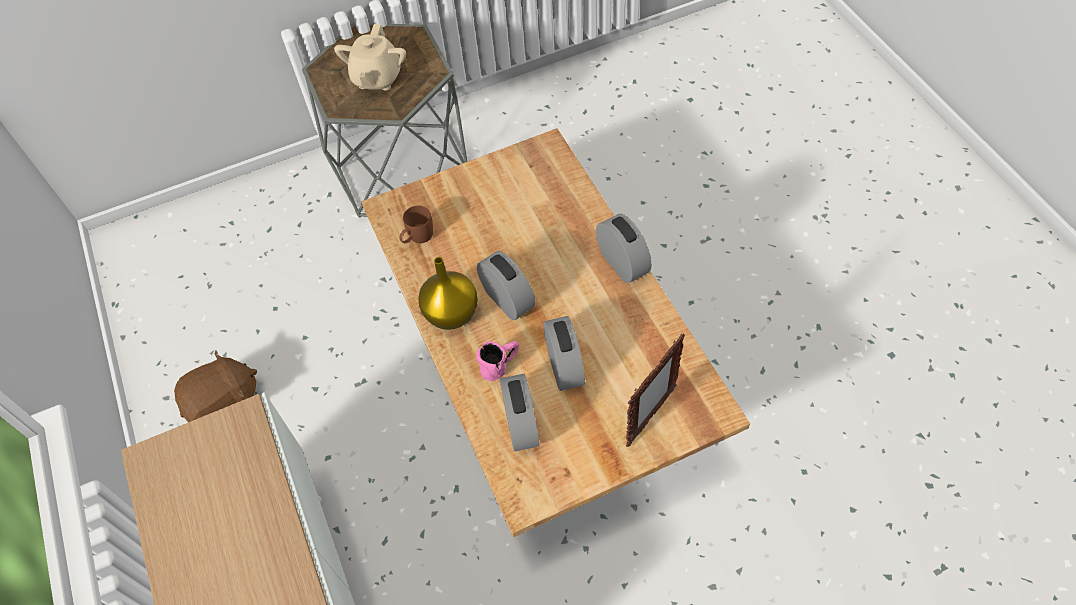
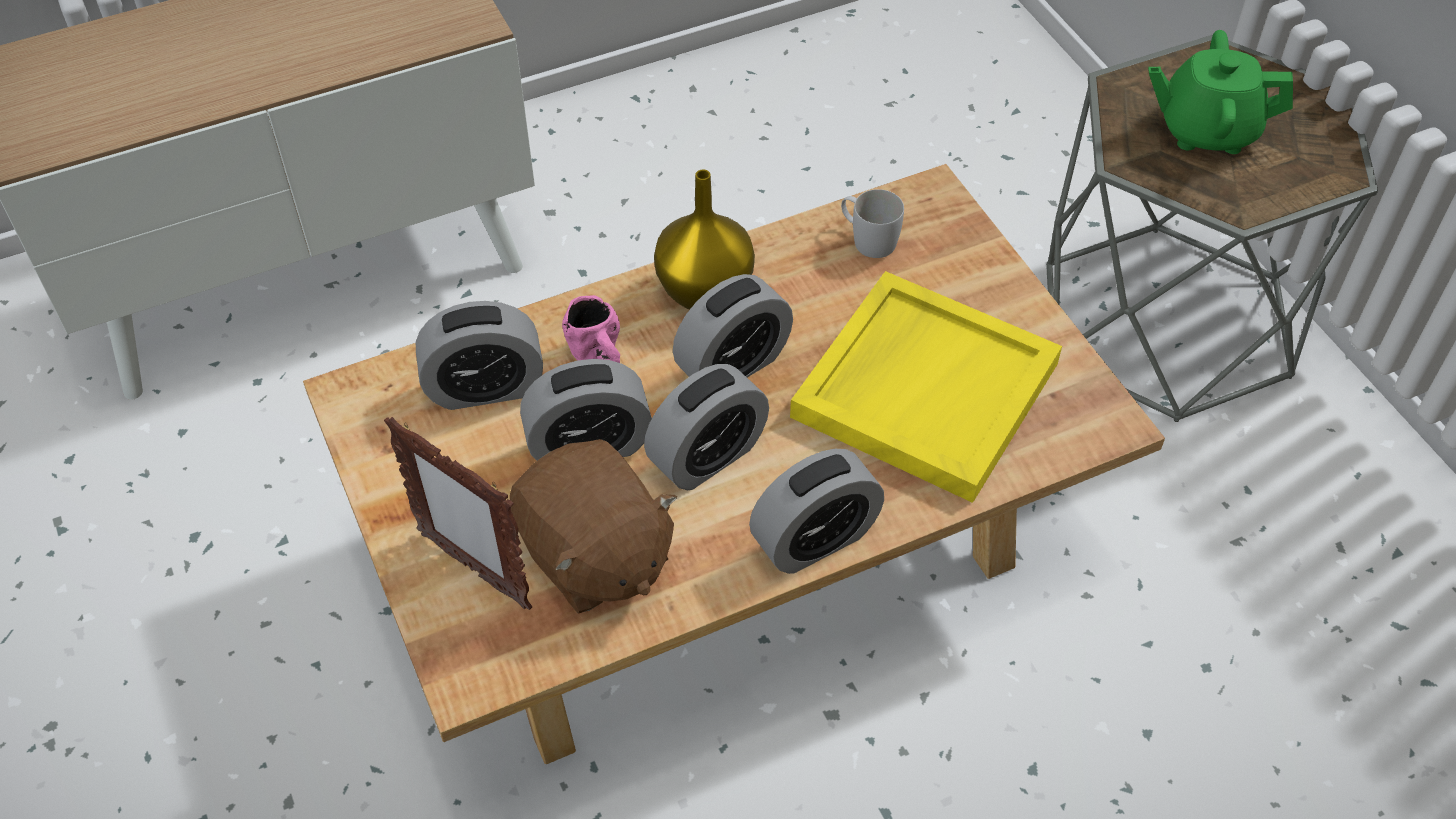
camera: 85 degrees right, 5 degrees down
brown plush toy [174,350,257,422] -> brown plush toy moved to [510,439,677,614]
beige teapot [334,24,406,91] -> green teapot [1148,30,1293,154]
brown mug [399,205,433,243] -> white mug [841,189,904,258]
none -> alarm clock [644,364,769,490]
none -> yellow tray [790,271,1062,503]

